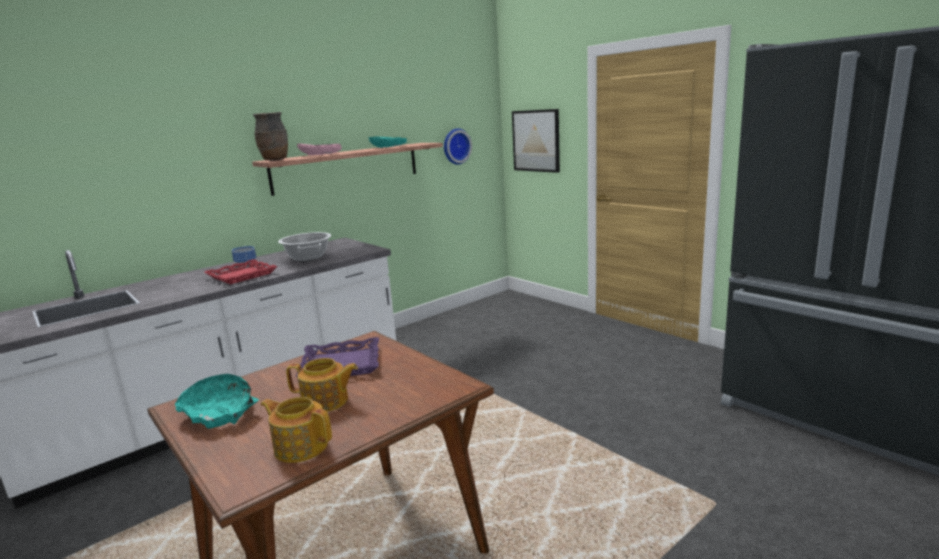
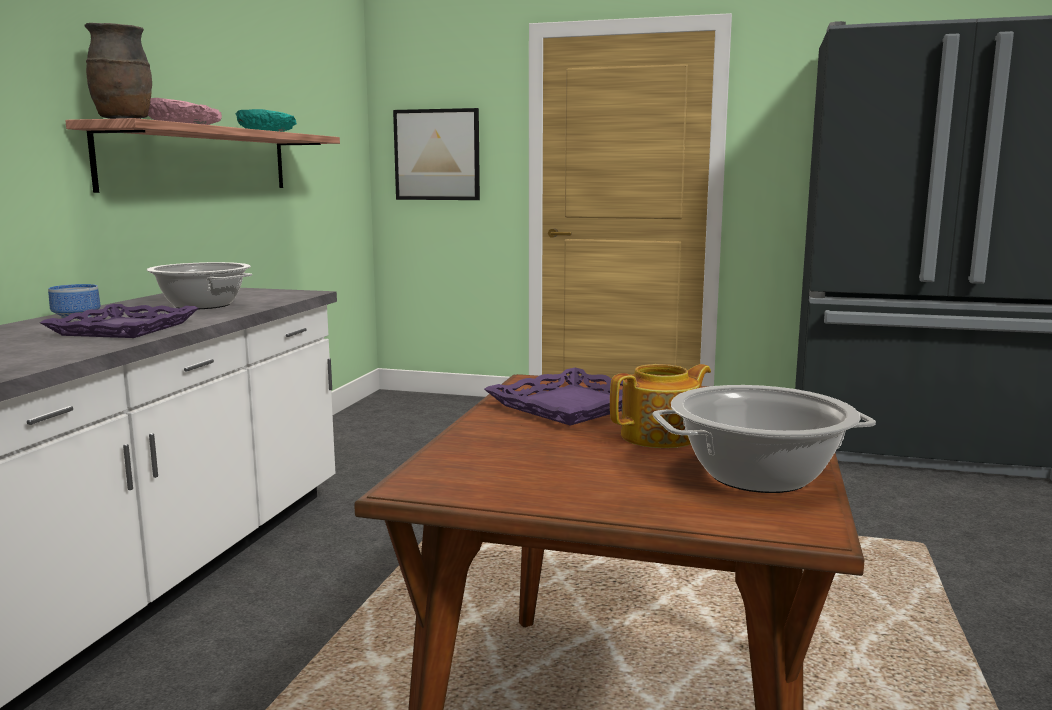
camera: 35 degrees left, 5 degrees down
turquoise bowl [175,374,260,429] -> none
red tray [204,259,277,284] -> purple tray [40,304,198,338]
teapot [261,397,332,463] -> cooking pot [652,385,876,493]
wall clock [444,128,472,165] -> none

